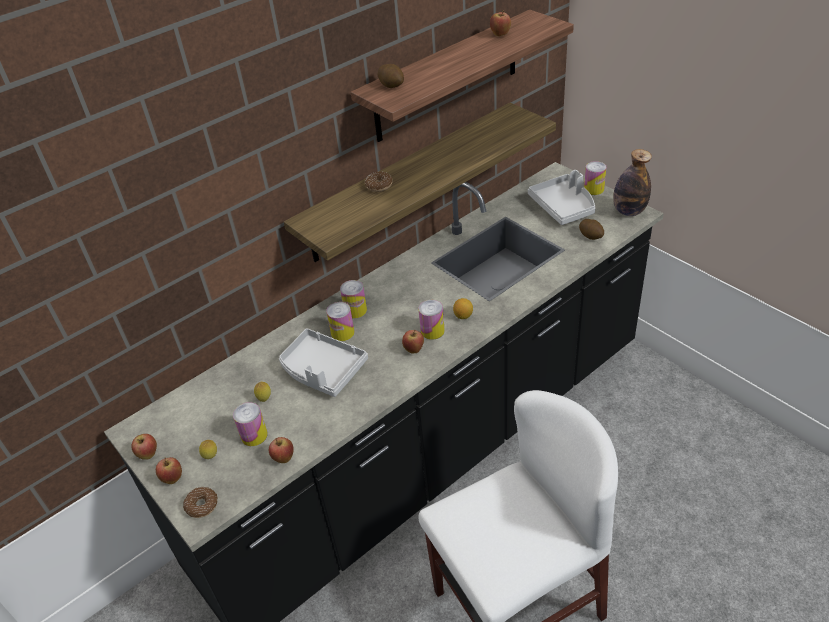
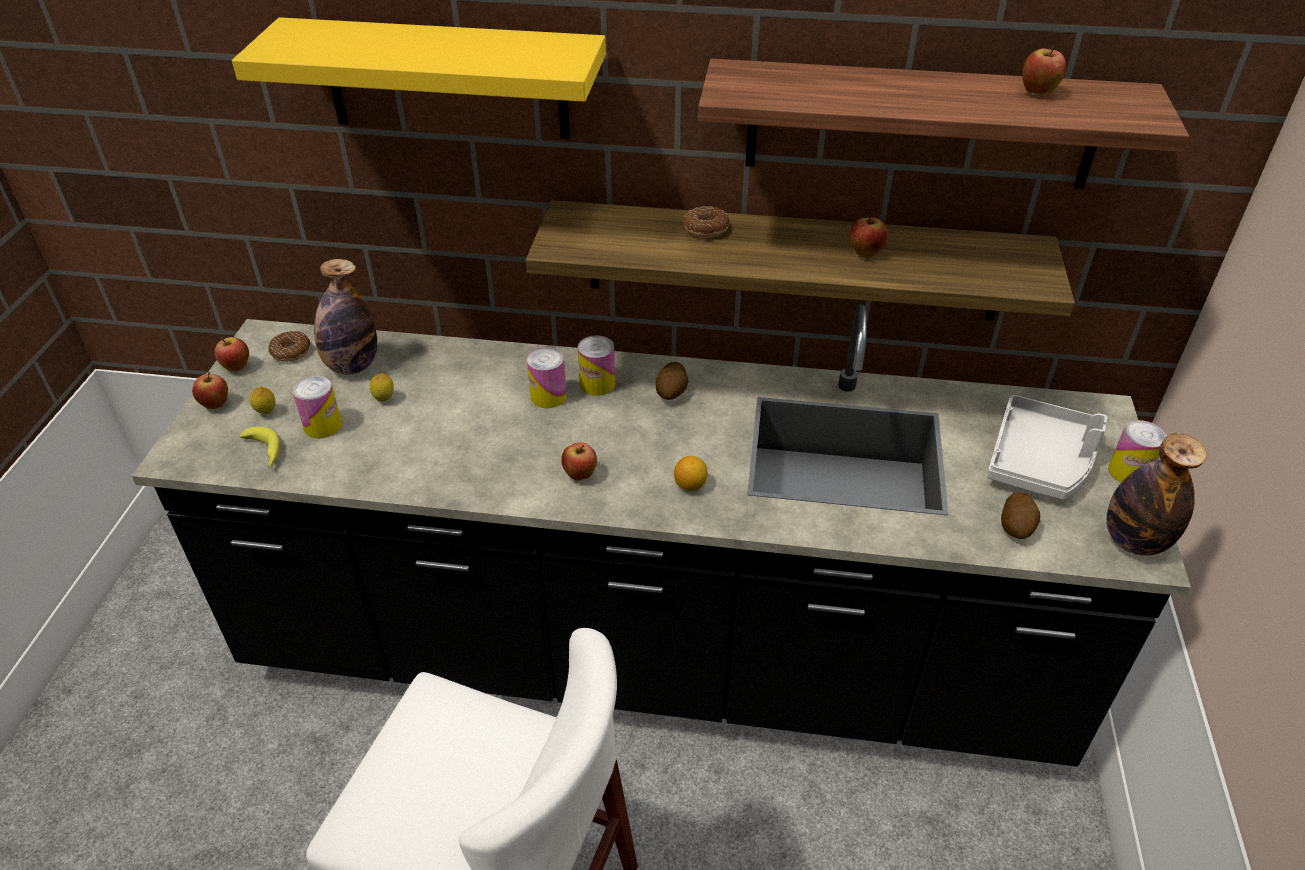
camera: 45 degrees right, 0 degrees up
donut [183,487,218,518] -> donut moved to [268,331,310,362]
apple [269,437,294,463] -> apple moved to [850,212,888,258]
grey tray [279,328,368,397] -> none
potato [377,64,404,88] -> potato moved to [656,362,688,400]
can [418,300,445,340] -> none
none -> yellow shelf [232,17,606,139]
none -> banana [239,426,281,468]
none -> bottle [314,259,377,375]

